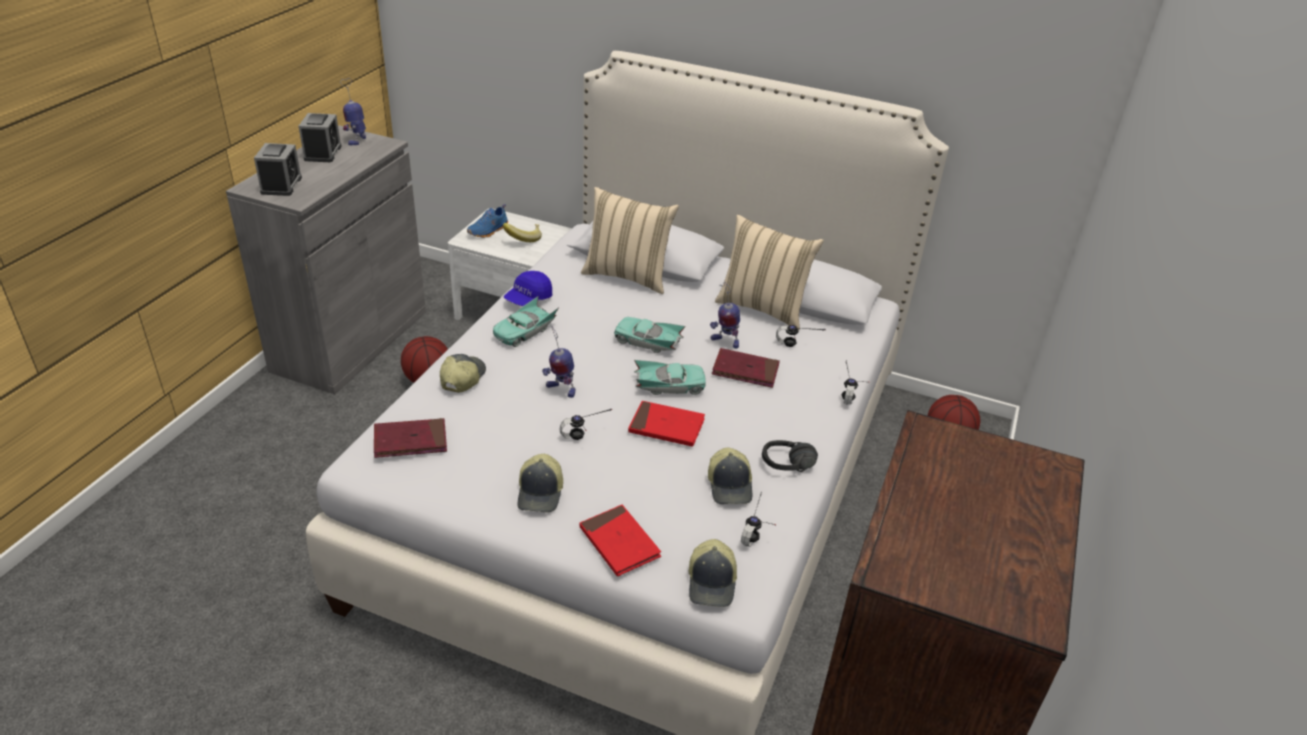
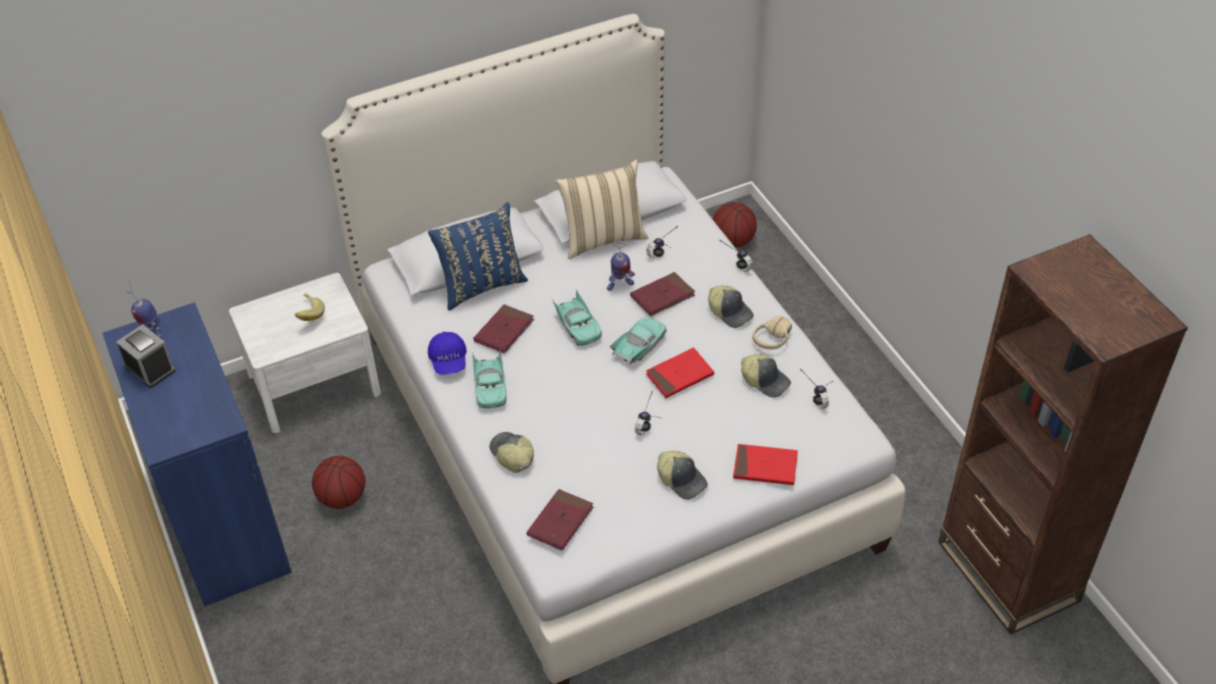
camera: 45 degrees left, 10 degrees up
grey cabinet [226,125,426,394] -> blue cabinet [103,302,292,606]
alarm clock [254,143,302,196] -> none
blue shoe [467,204,508,238] -> none
toy robot [542,326,575,398] -> none
beige pillow [581,187,679,294] -> blue pillow [428,202,528,310]
turquoise toy car [614,317,686,353] -> turquoise toy car turned 90 degrees counterclockwise [552,290,602,346]
cap [689,539,737,607] -> cap moved to [708,285,754,328]
black headphones [762,440,818,472] -> beige headphones [752,316,792,350]
none -> red book [473,305,534,354]

